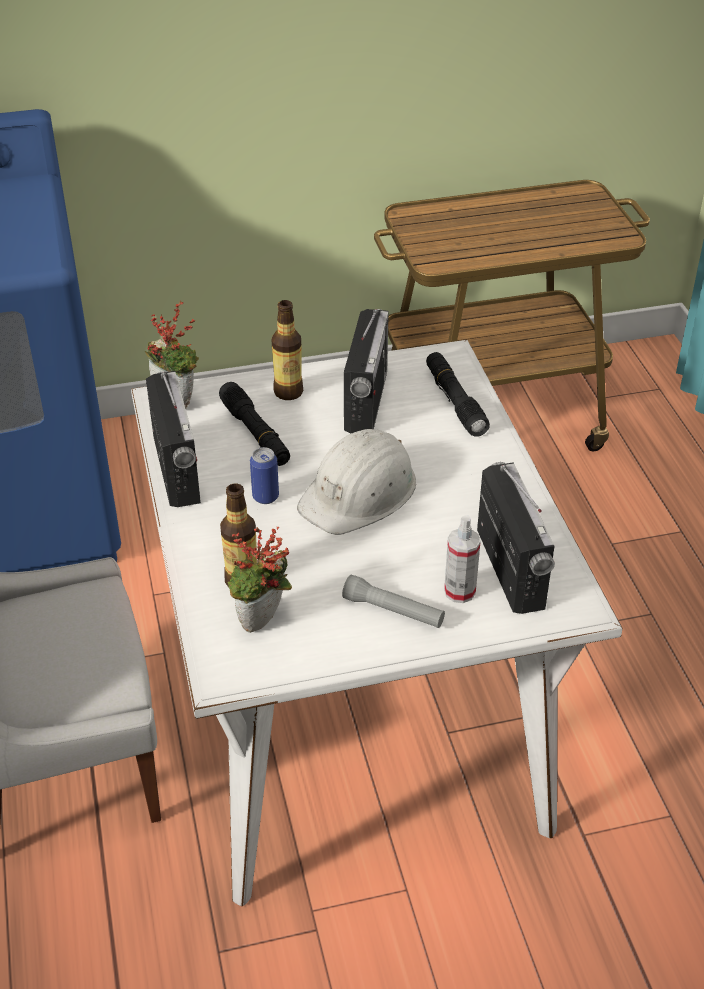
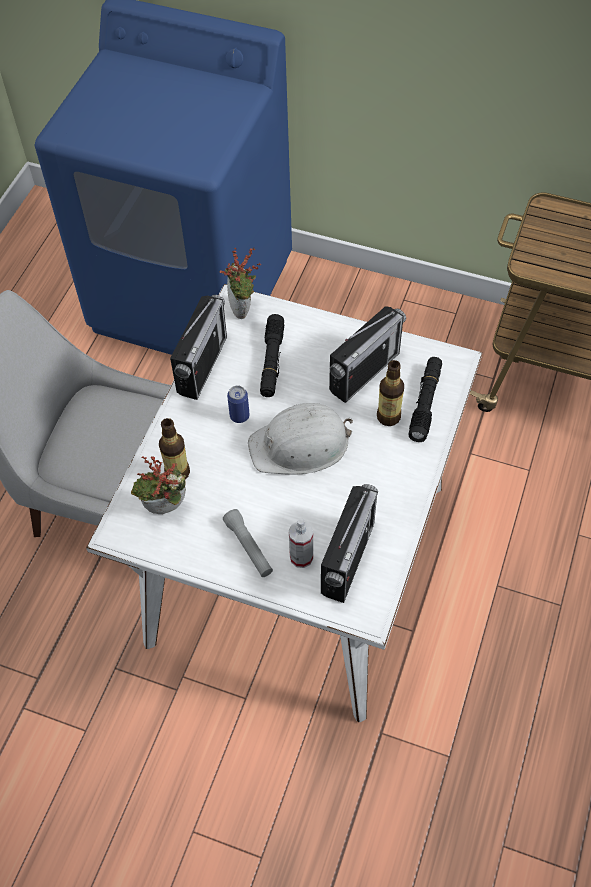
camera: 35 degrees right, 15 degrees up
bottle [271,300,303,400] -> bottle moved to [377,360,404,426]

